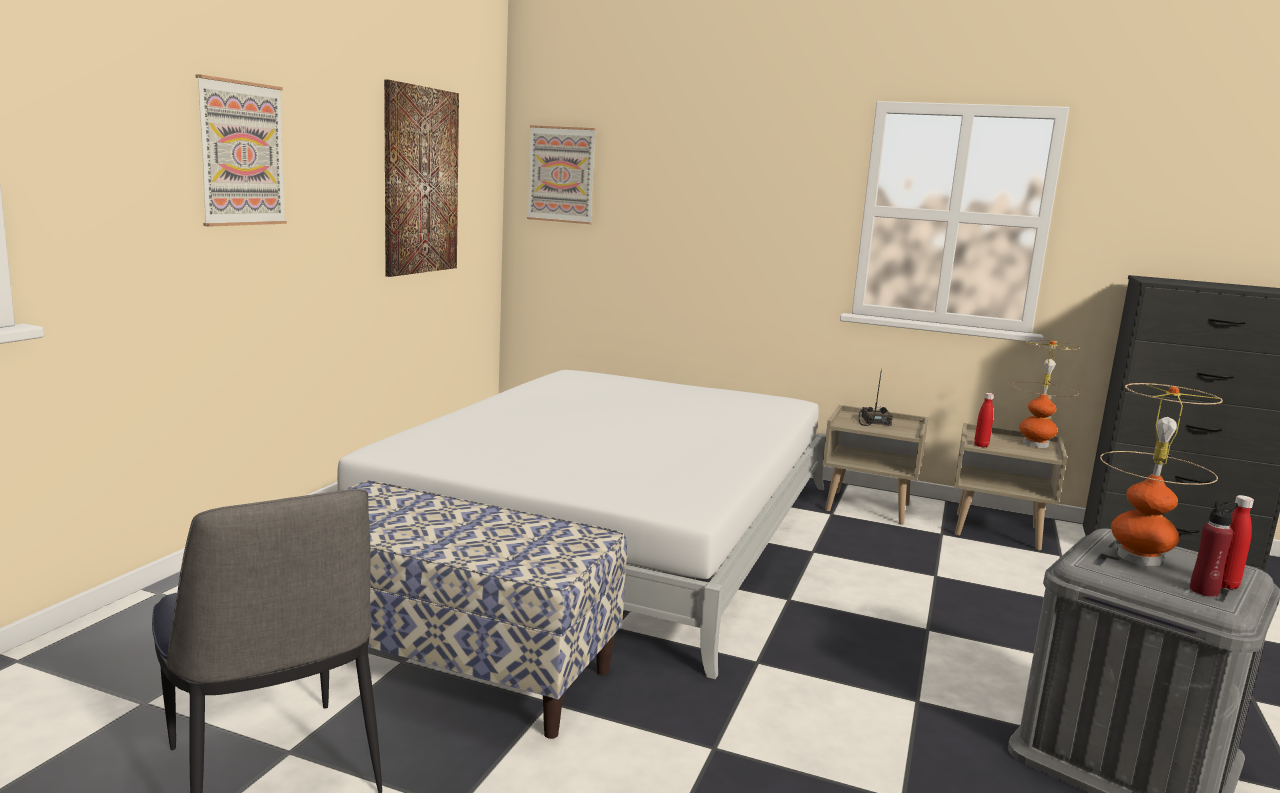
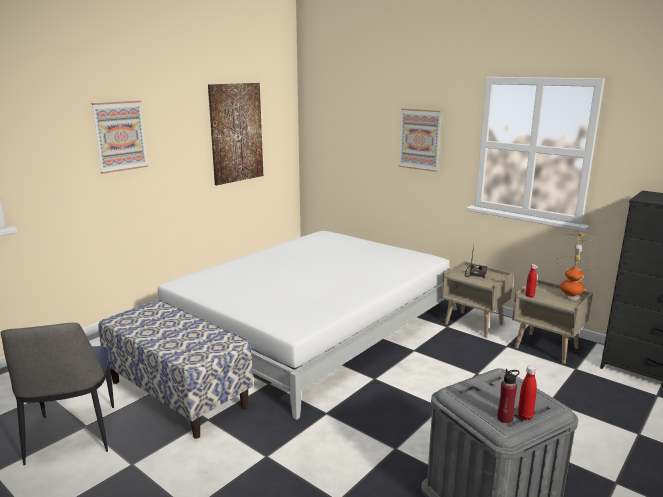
camera: 20 degrees right, 5 degrees up
picture [527,125,596,224] -> picture moved to [399,108,442,172]
table lamp [1100,383,1223,566] -> none

